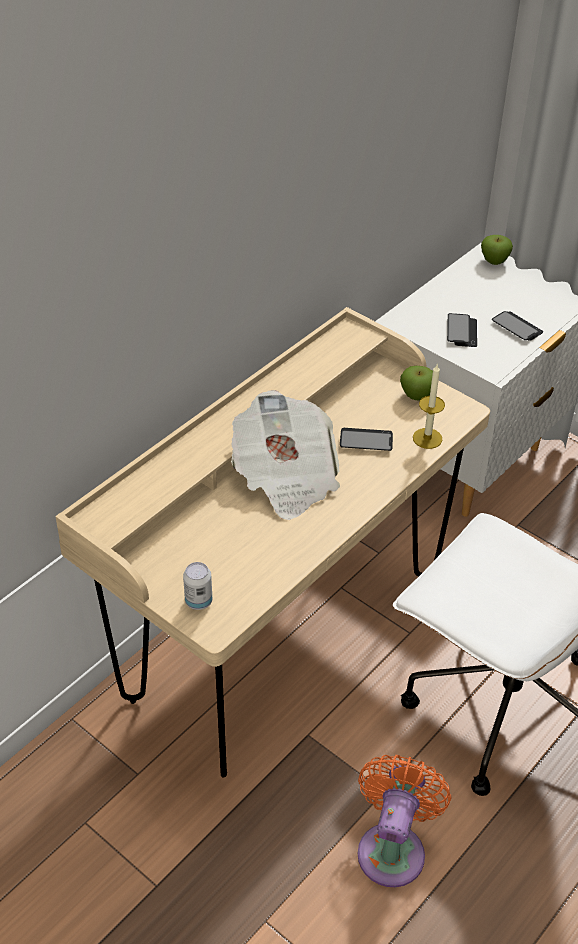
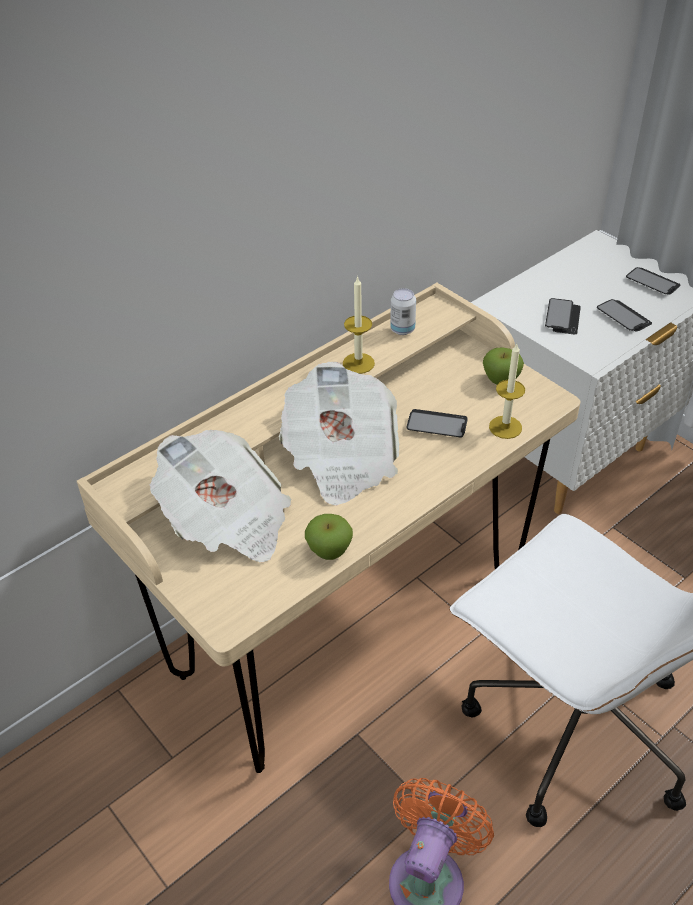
camera: 10 degrees right, 0 degrees up
can [183,562,212,610] -> can moved to [390,288,416,335]
apple [481,235,513,265] -> apple moved to [305,514,353,560]
none -> newspaper [150,430,291,562]
none -> candle [343,276,375,374]
none -> phone [626,267,681,295]

